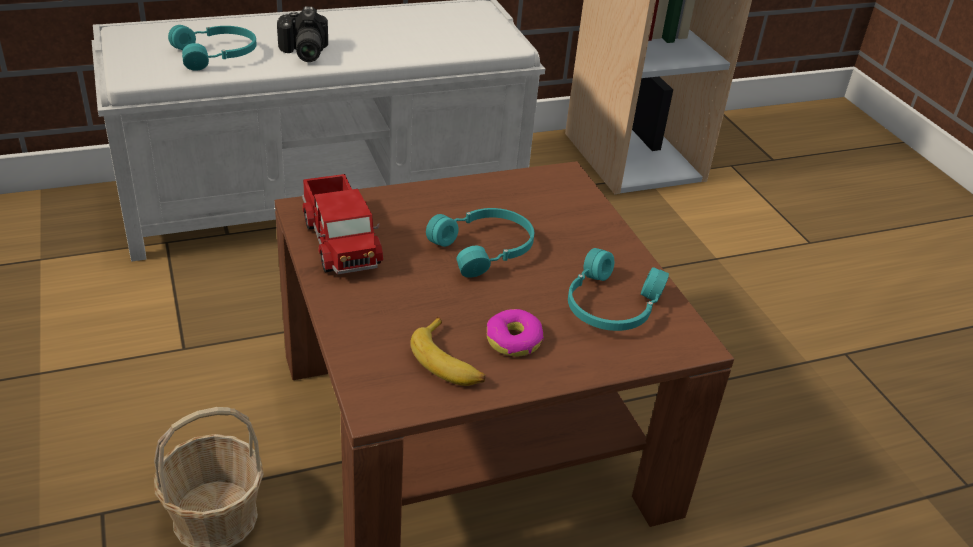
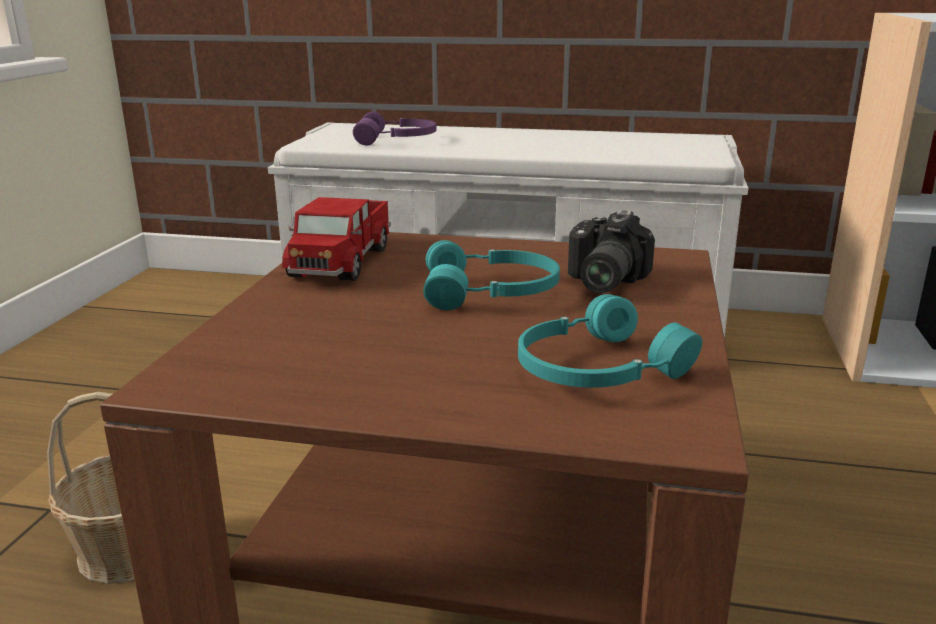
camera: 35 degrees right, 15 degrees down
turquoise headphones [168,25,257,71] -> purple headphones [353,112,436,145]
camera [277,7,328,62] -> camera moved to [568,210,655,293]
banana [411,317,485,386] -> none
donut [487,309,544,356] -> none

